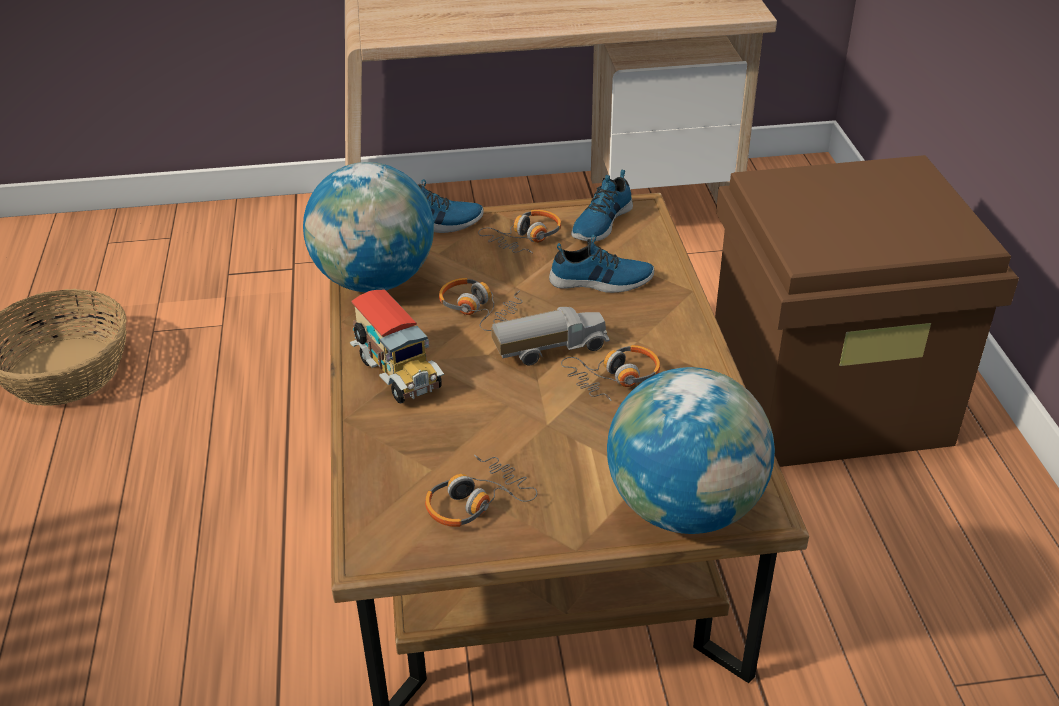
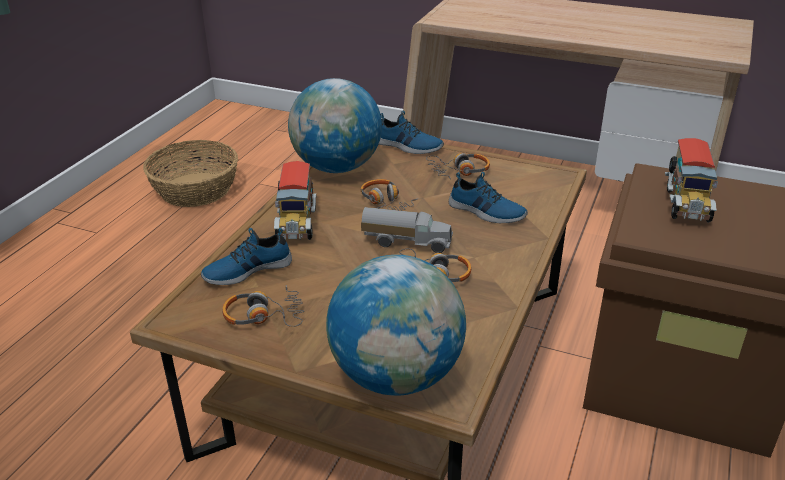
camera: 30 degrees right, 5 degrees down
shoe [571,170,633,242] -> shoe moved to [201,228,292,285]
none -> toy truck [665,138,718,223]

